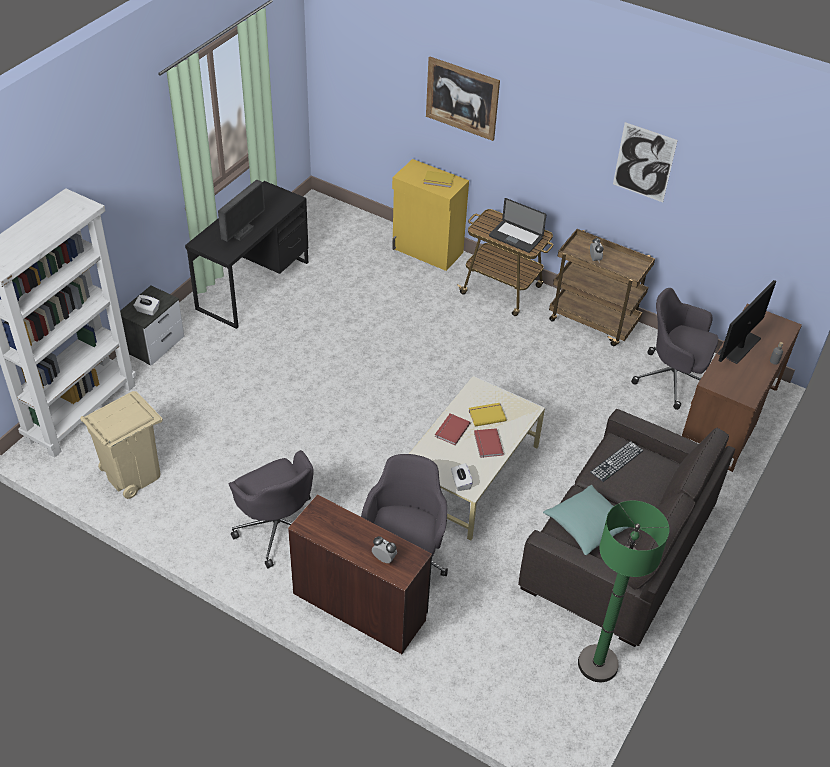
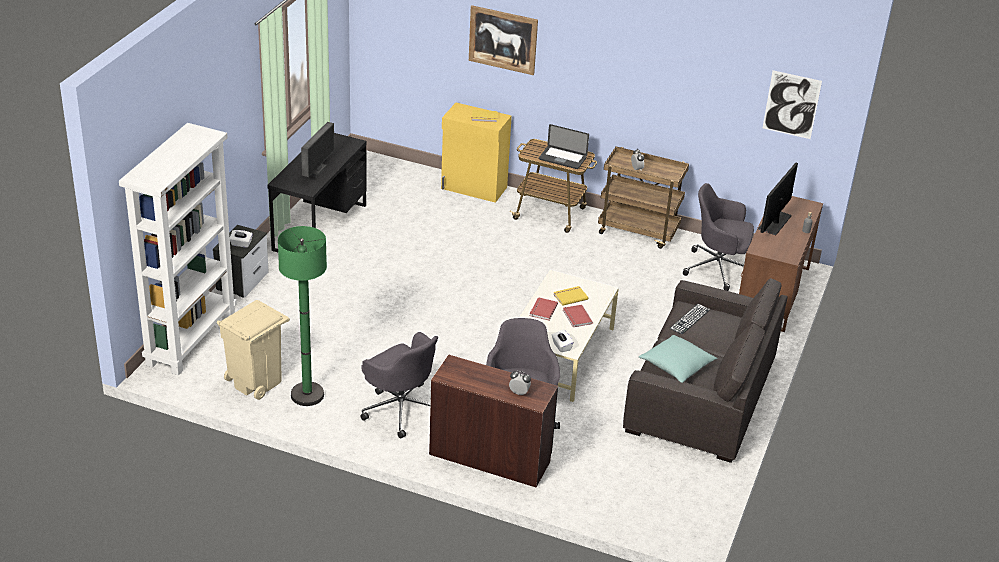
camera: 10 degrees left, 10 degrees down
green floor lamp [578,500,669,682] -> green floor lamp moved to [278,226,327,406]
picture [613,122,678,202] -> picture moved to [763,70,822,139]

